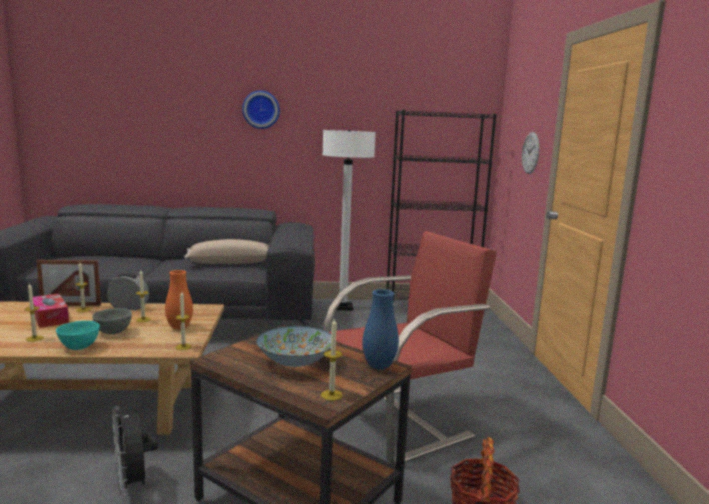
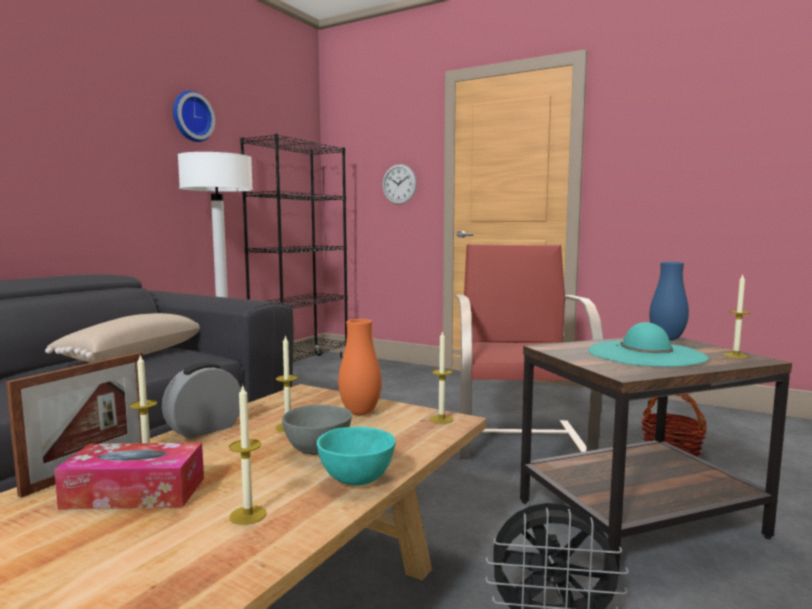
camera: 55 degrees left, 5 degrees down
wall clock [242,91,280,129] -> wall clock moved to [173,91,215,142]
bowl [256,326,331,367] -> turquoise hat [589,322,709,367]

